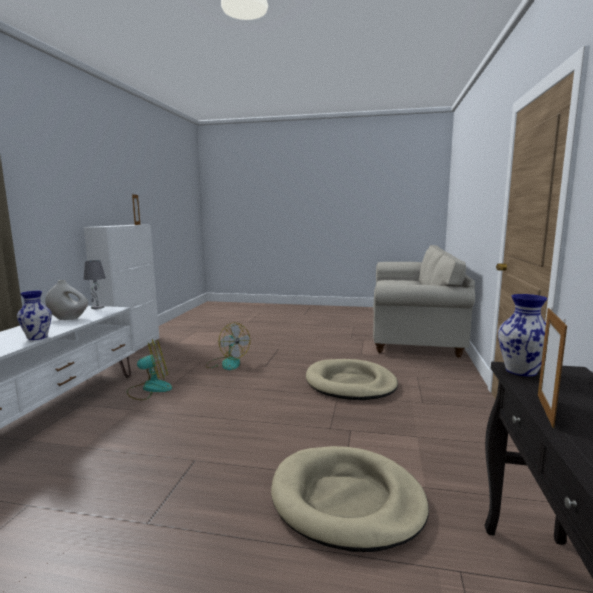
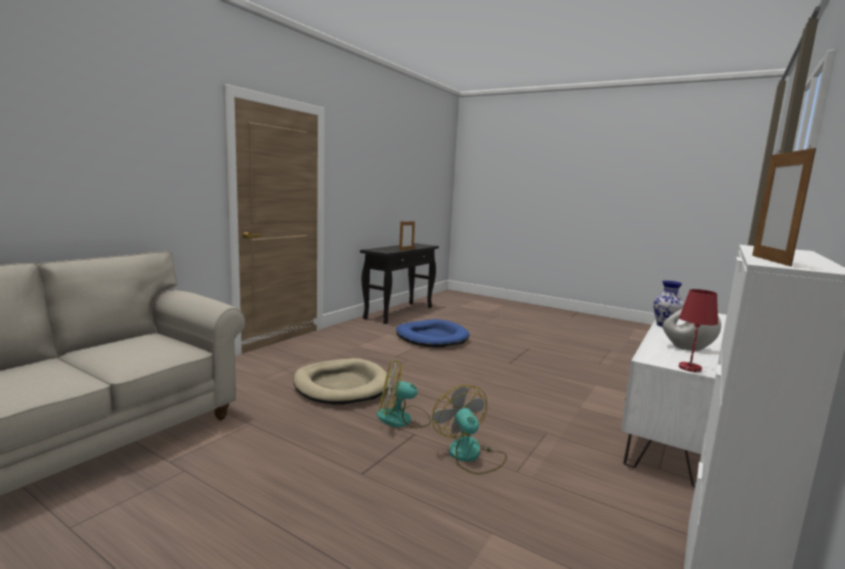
camera: 160 degrees left, 0 degrees up
grey table lamp [83,260,106,309] -> red table lamp [679,289,718,372]
fan [127,339,172,400] -> fan moved to [377,360,431,428]
beige dog bed [271,446,429,552] -> blue dog bed [396,319,470,348]
vase [498,294,547,377] -> none

